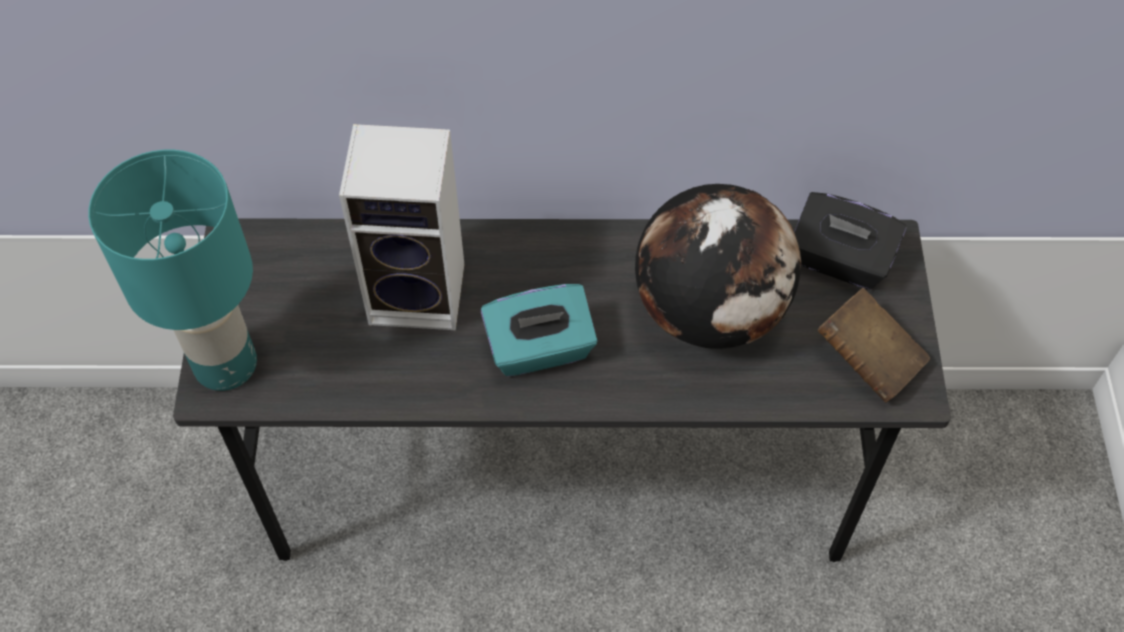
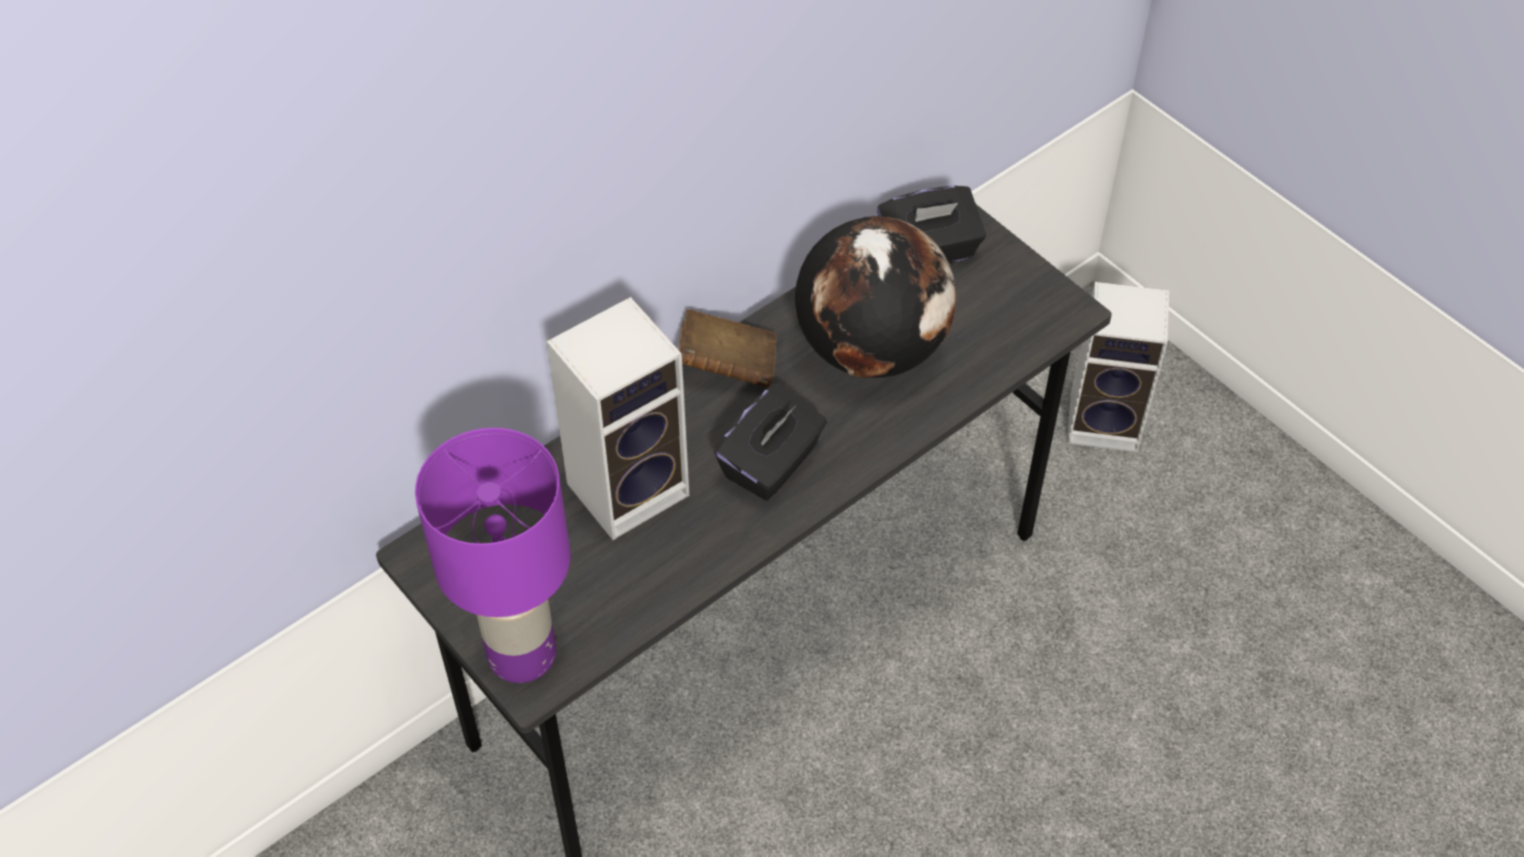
camera: 40 degrees left, 5 degrees down
turquoise table lamp [88,150,257,391] -> purple table lamp [415,428,570,683]
turquoise tissue box [481,284,597,376] -> black tissue box [715,383,827,501]
brown book [818,288,930,403] -> brown book moved to [678,309,776,388]
none -> speaker [1067,282,1169,452]

